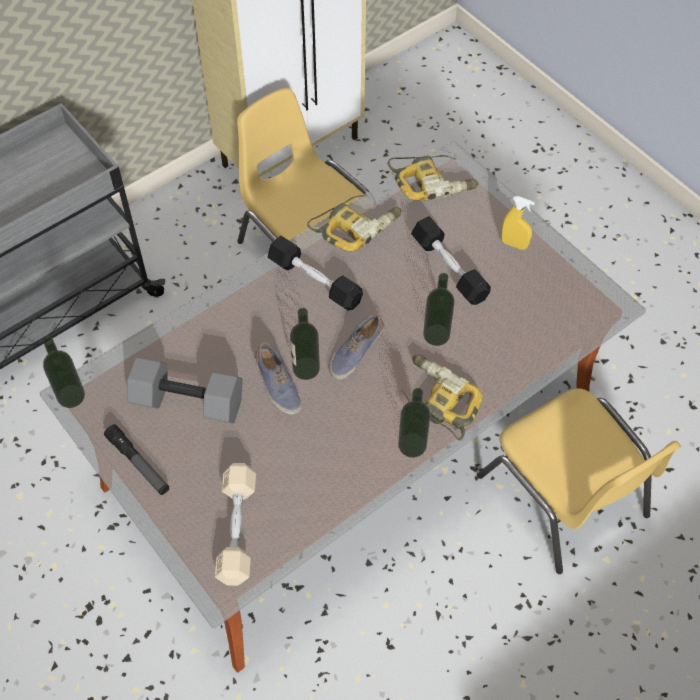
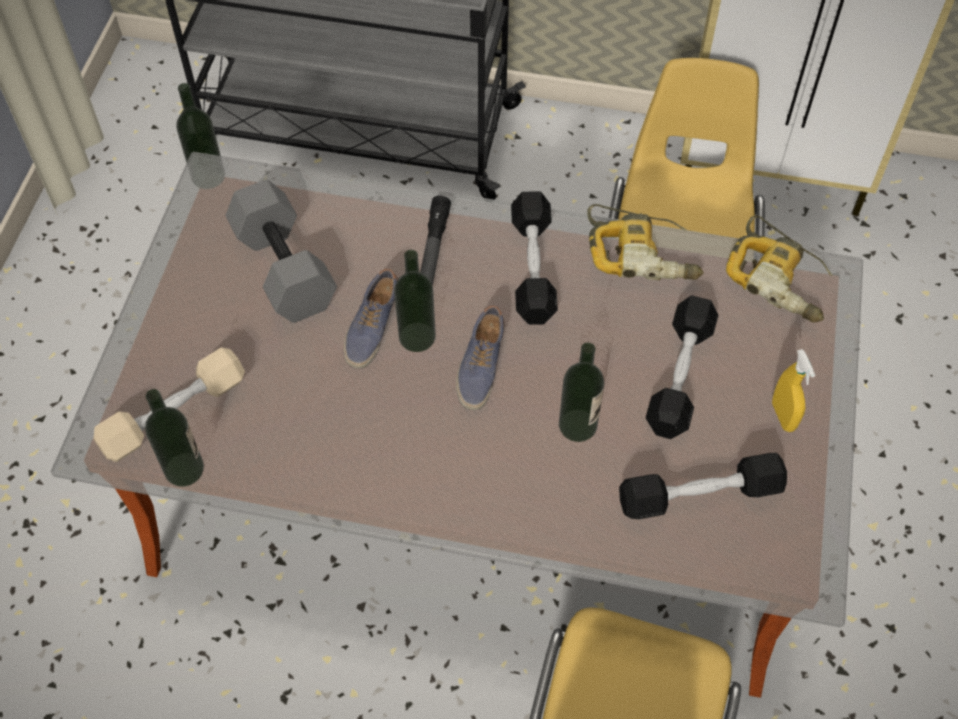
camera: 50 degrees right, 0 degrees up
flashlight [104,424,169,495] -> flashlight moved to [420,196,451,286]
shoe [329,314,384,380] -> shoe turned 75 degrees counterclockwise [456,306,505,410]
bottle [398,388,430,458] -> bottle moved to [145,389,204,487]
power drill [401,354,483,441] -> none
none -> black dumbbell [619,453,787,519]

